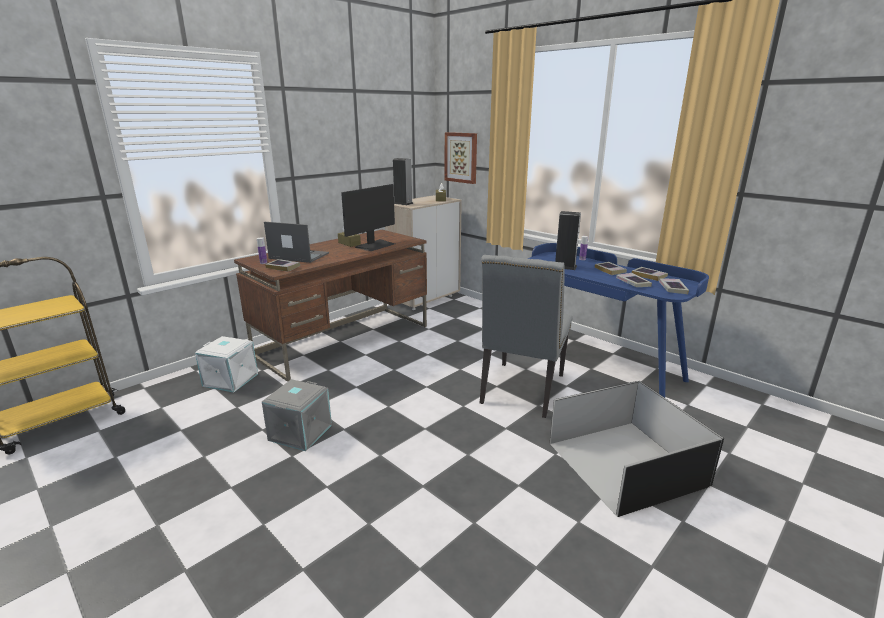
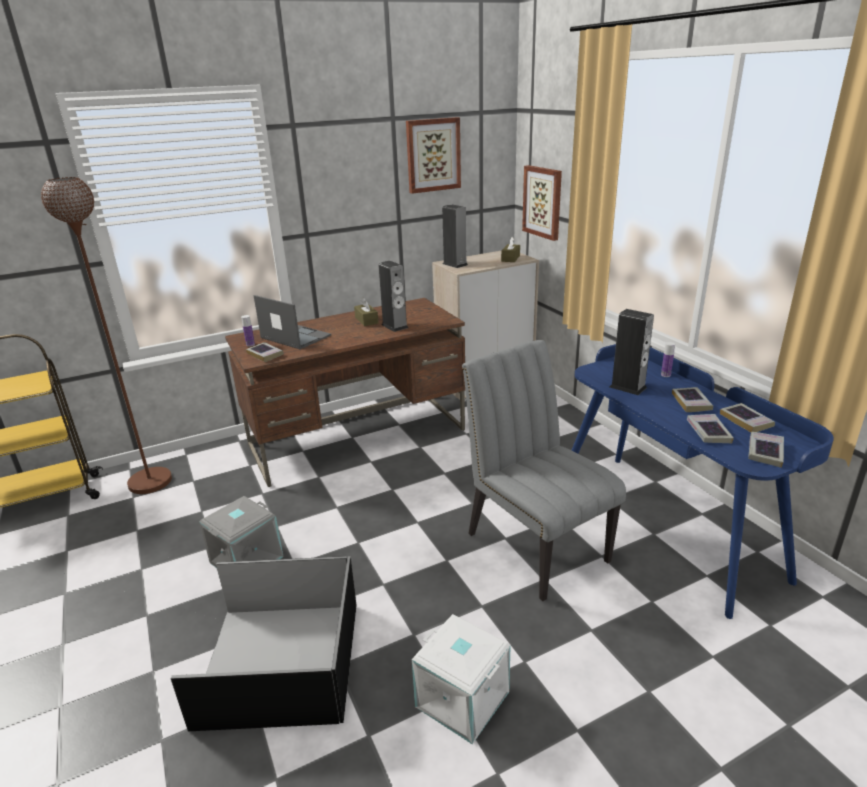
camera: 20 degrees right, 5 degrees up
white storage box [195,336,258,393] -> white storage box moved to [412,614,511,744]
monitor [341,184,395,251] -> speaker [378,261,408,332]
grey chair [480,255,573,418] -> grey chair turned 105 degrees clockwise [462,340,626,601]
black storage box [550,381,724,517] -> black storage box moved to [171,556,357,731]
none -> brown floor lamp [41,177,172,494]
none -> picture [406,117,461,194]

